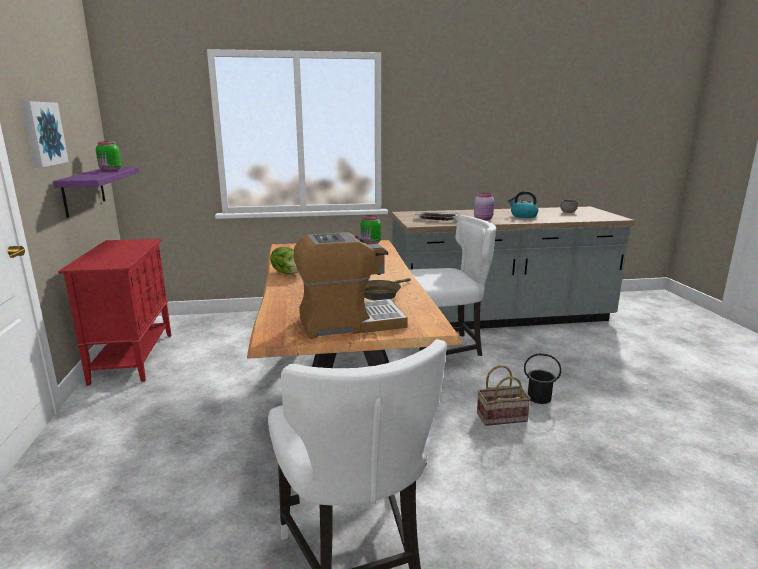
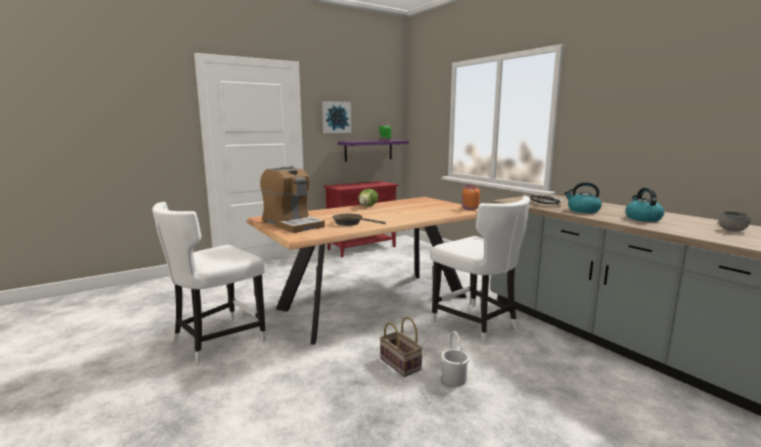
camera: 65 degrees right, 5 degrees down
green jar [361,215,381,244] -> orange jar [462,185,480,210]
pink jar [474,193,494,221] -> kettle [564,182,602,213]
black bucket [524,353,561,404] -> white bucket [441,331,470,386]

